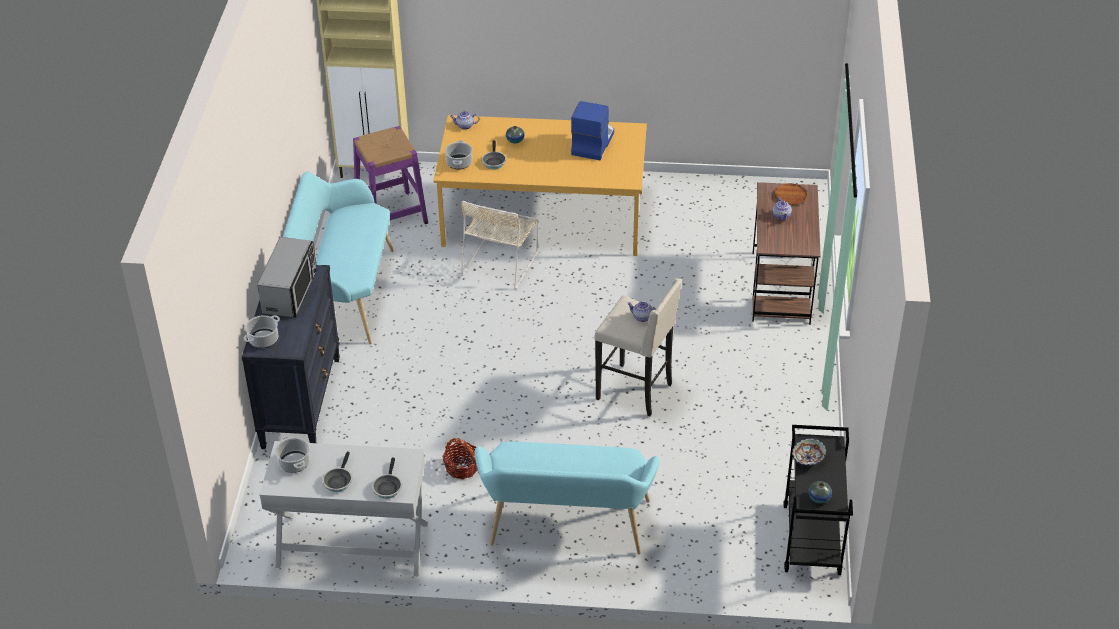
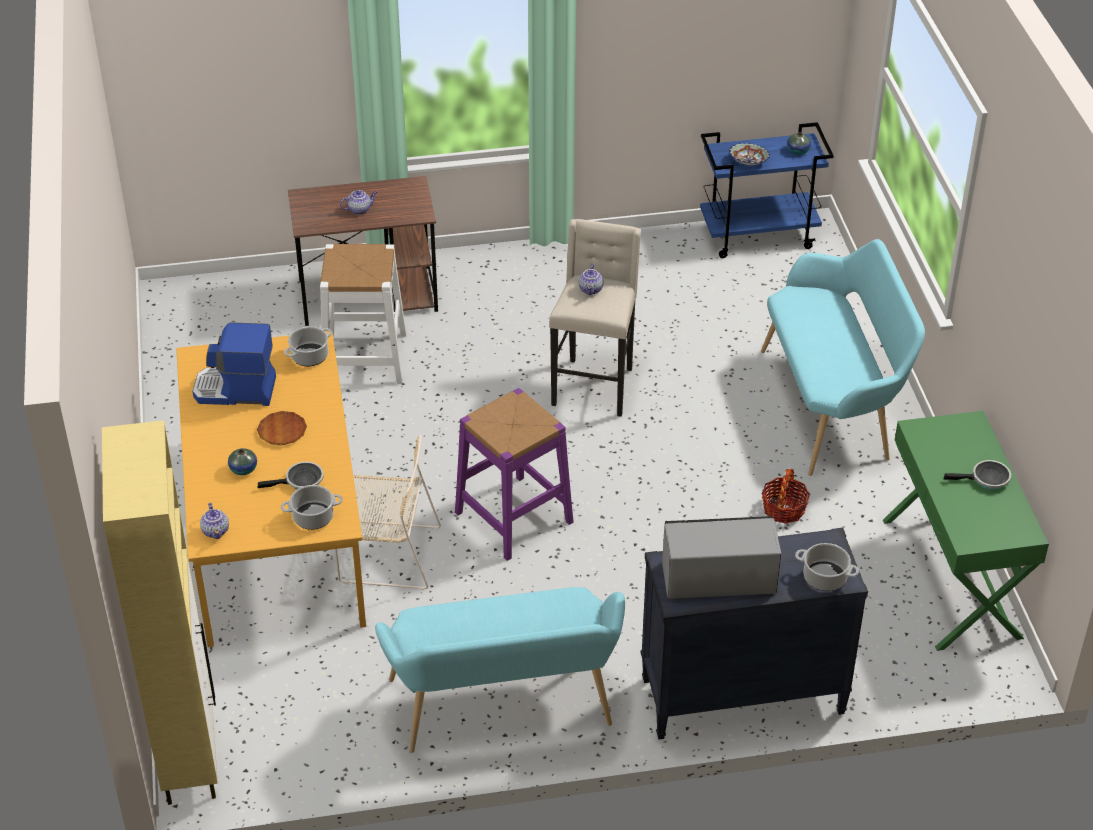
camera: 105 degrees left, 0 degrees up
white console table [260,441,428,576] -> green console table [883,411,1049,651]
cooking pot [275,436,310,473] -> cooking pot moved to [284,326,332,366]
purple stool [353,126,428,224] -> purple stool moved to [455,388,574,561]
frying pan [372,458,402,499] -> none
brown plate [774,183,808,205] -> brown plate moved to [257,411,307,445]
black cart [783,425,853,575] -> blue cart [700,122,834,258]
none -> white stool [320,244,407,384]

